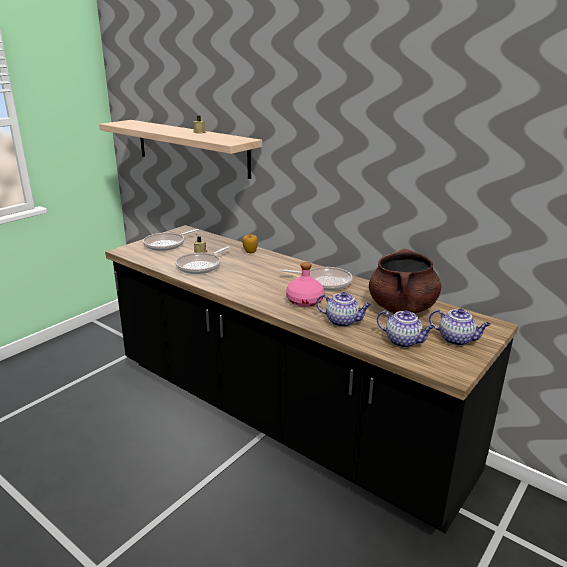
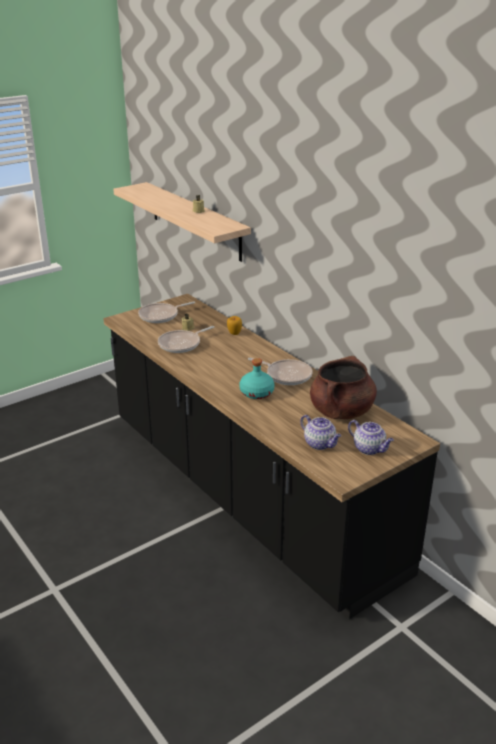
camera: 15 degrees right, 5 degrees up
pink bottle [286,262,324,307] -> turquoise bottle [239,358,275,399]
teapot [316,292,371,327] -> none

